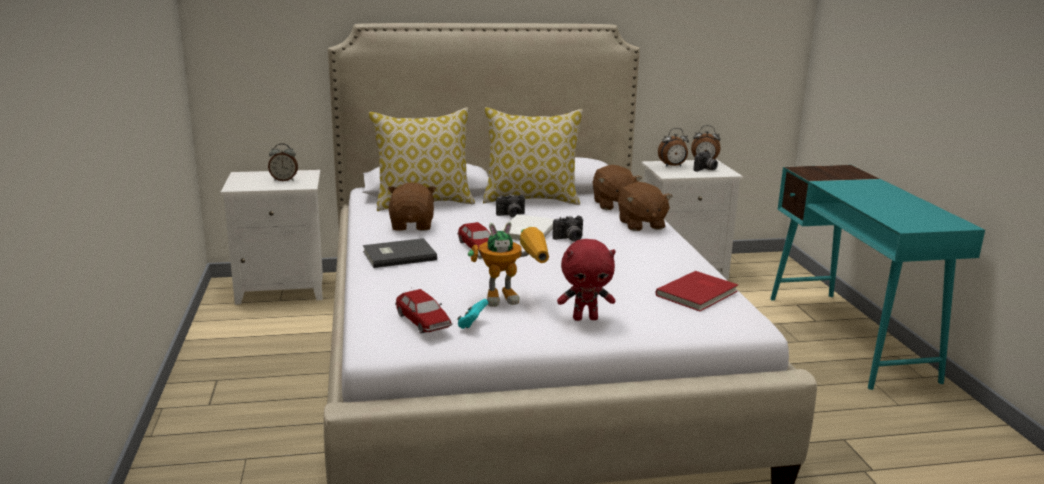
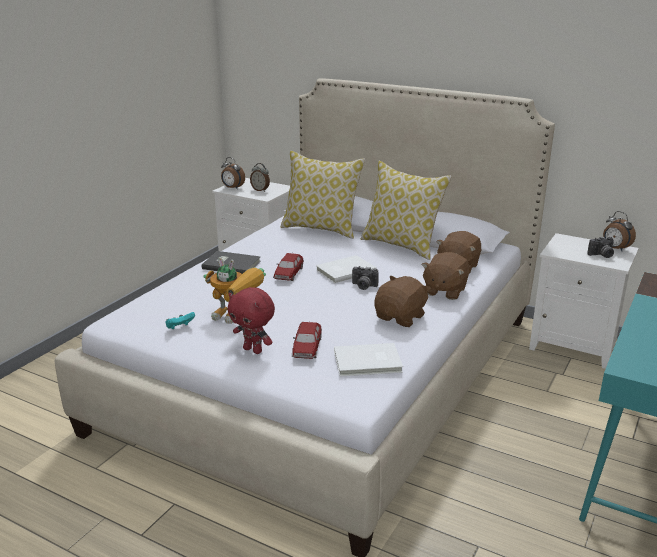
camera: 40 degrees right, 5 degrees up
brown plush toy [388,182,436,231] -> brown plush toy moved to [374,275,431,327]
toy car [395,289,453,334] -> toy car moved to [292,322,322,359]
camera [496,194,525,218] -> none
red book [656,271,738,312] -> white book [334,343,403,377]
alarm clock [658,128,689,167] -> alarm clock moved to [221,157,245,189]

